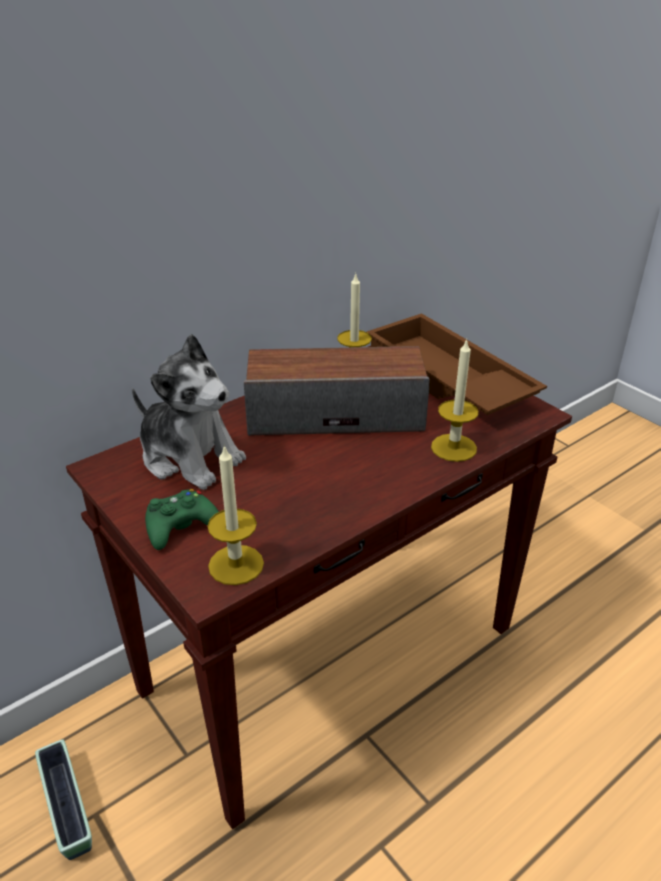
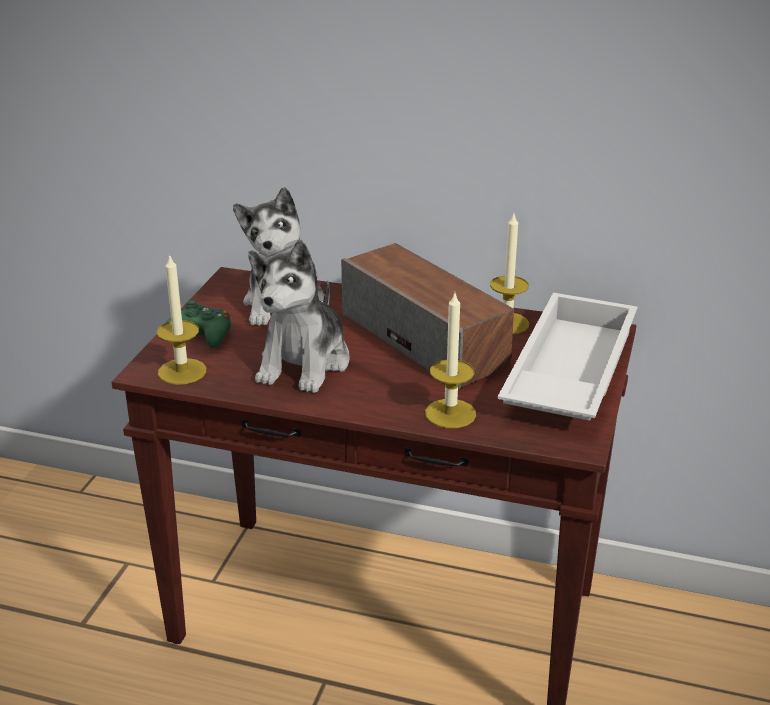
camera: 55 degrees right, 5 degrees down
planter [35,739,92,860] -> none
brown tray [367,313,547,415] -> white tray [497,293,638,421]
none -> plush toy [248,240,350,393]

